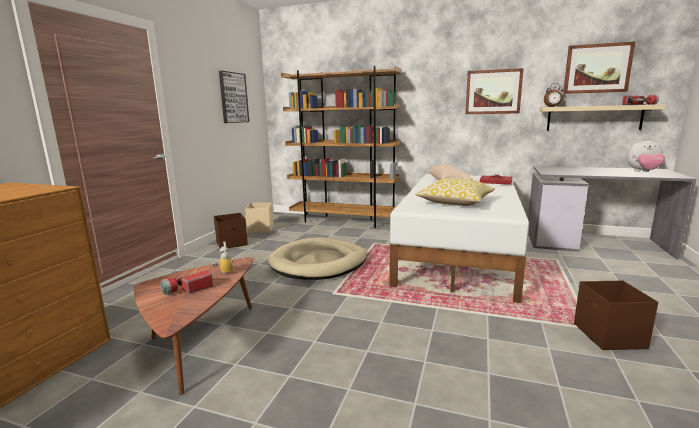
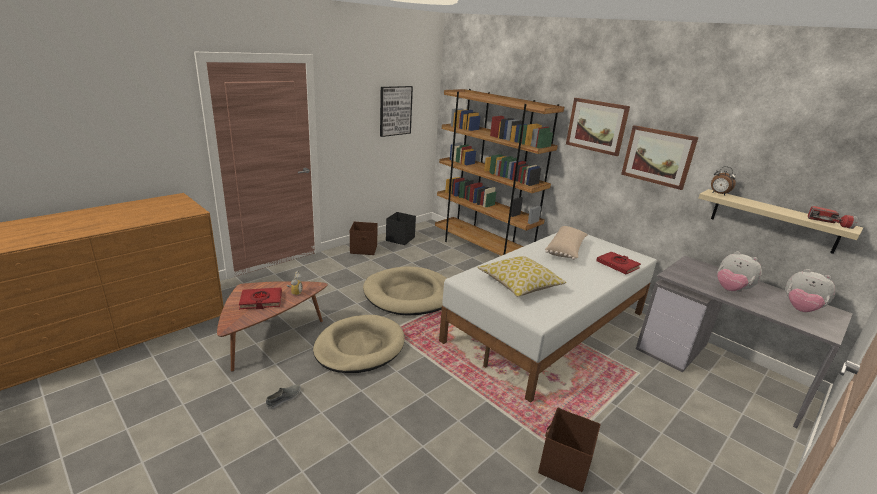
camera: 25 degrees right, 10 degrees up
flashlight [160,270,213,295] -> red book [239,288,282,309]
beige storage box [245,202,273,233] -> black storage box [386,212,416,245]
picture [563,41,636,94] -> picture moved to [566,98,630,156]
none -> grey shoe [266,384,301,409]
none -> beige dog bed [313,315,405,373]
none -> plush toy [717,251,762,292]

